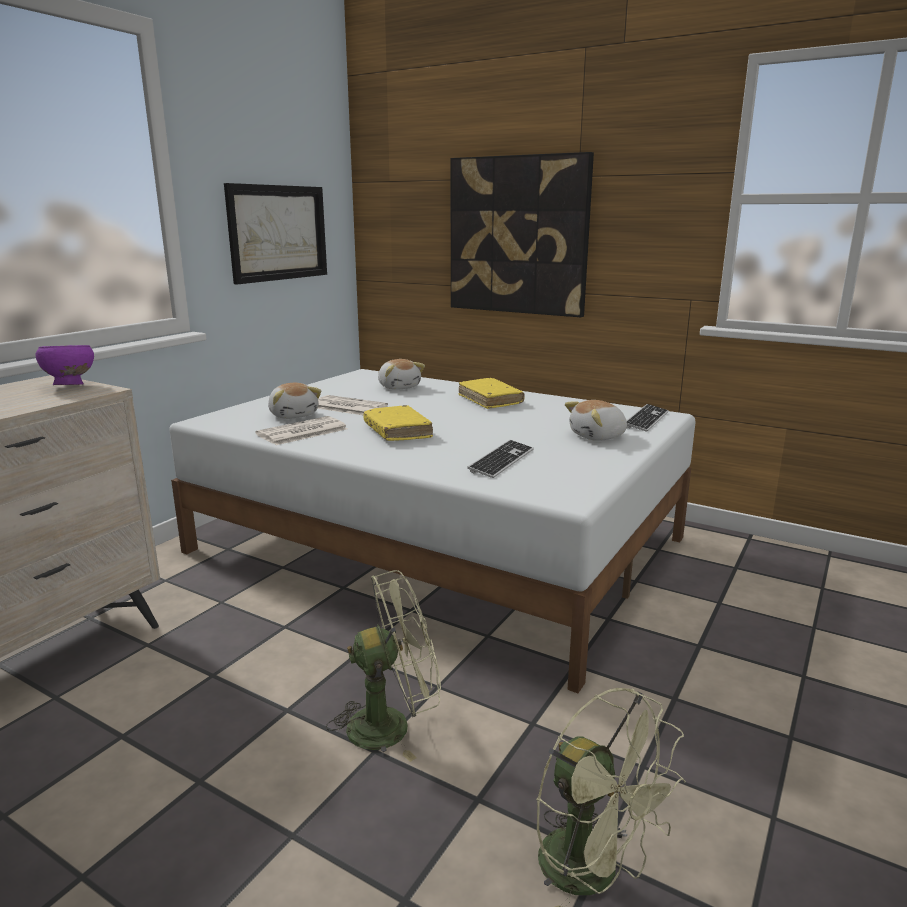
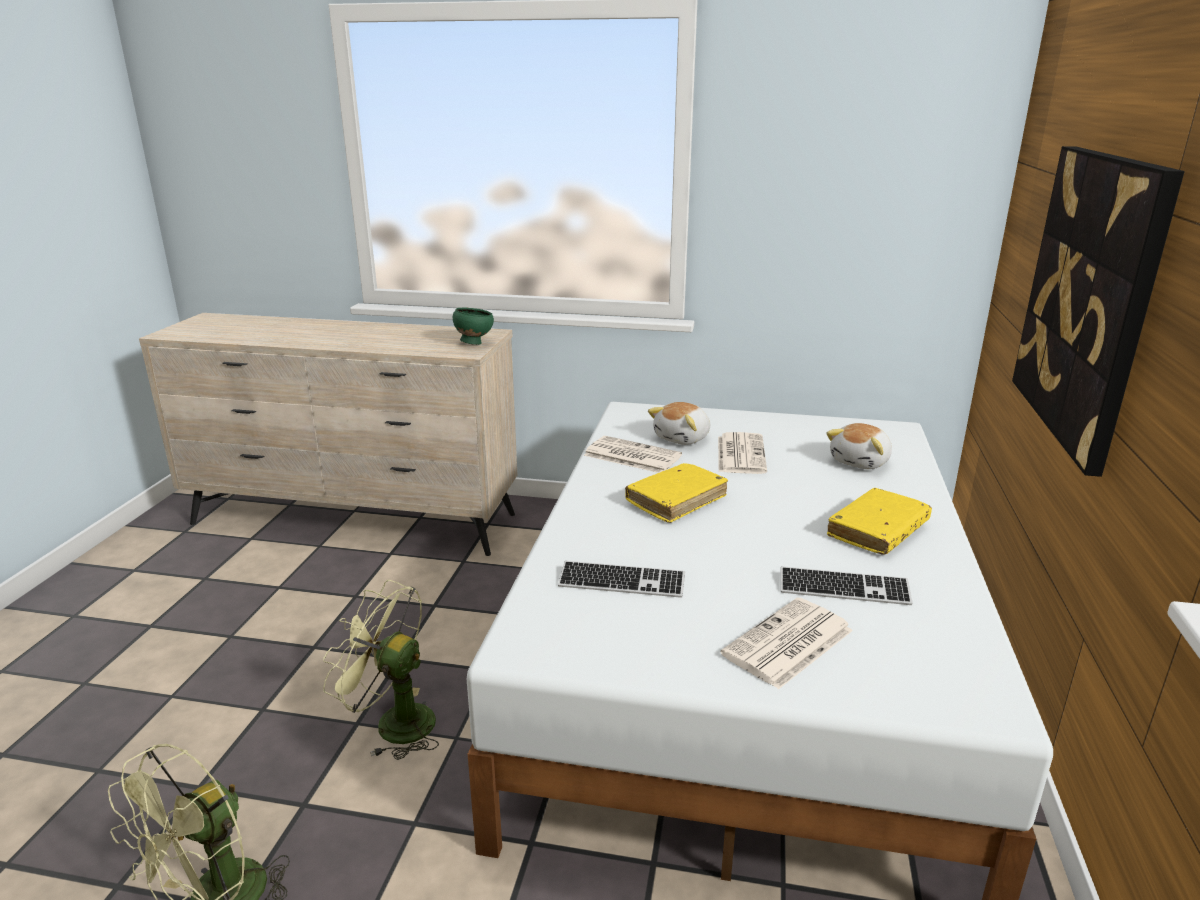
camera: 70 degrees right, 5 degrees up
purple bowl [36,345,94,385] -> green bowl [453,307,494,345]
picture [224,183,327,284] -> none
green fan [326,570,441,762] -> green fan turned 150 degrees clockwise [323,580,439,760]
plush toy [565,400,627,441] -> newspaper [721,597,853,689]
keyboard [627,404,669,431] -> keyboard moved to [781,566,912,605]

